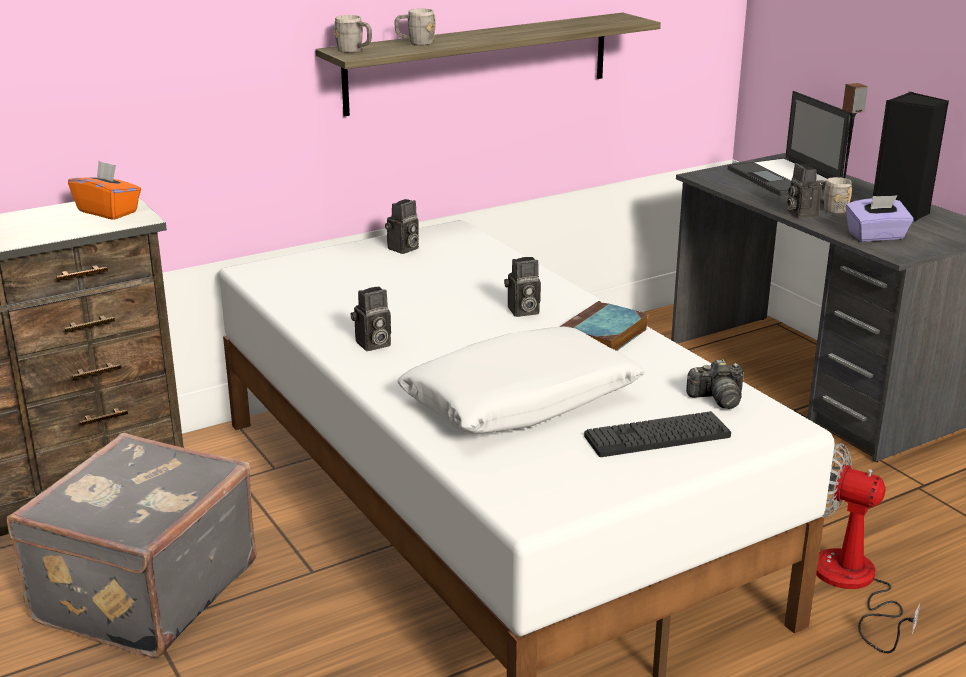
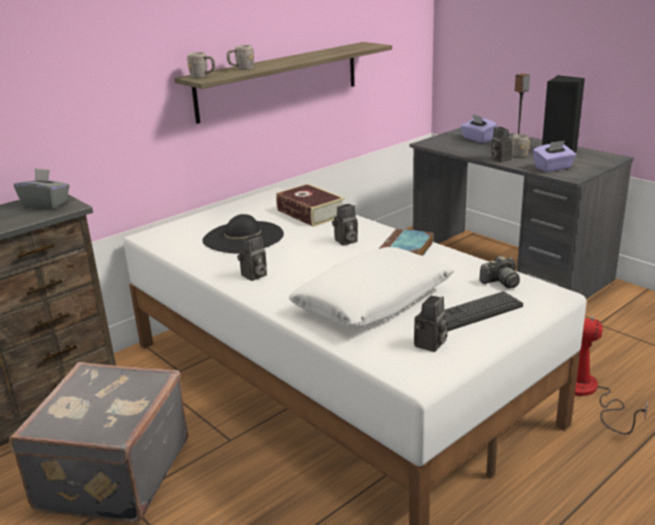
camera: 10 degrees left, 0 degrees up
orange tissue box [68,161,141,220] -> grey tissue box [14,168,70,209]
camera [385,199,419,254] -> camera moved to [414,295,448,352]
laptop [728,91,850,196] -> purple tissue box [461,114,497,143]
none -> black hat [203,214,284,253]
none -> book [276,184,345,227]

